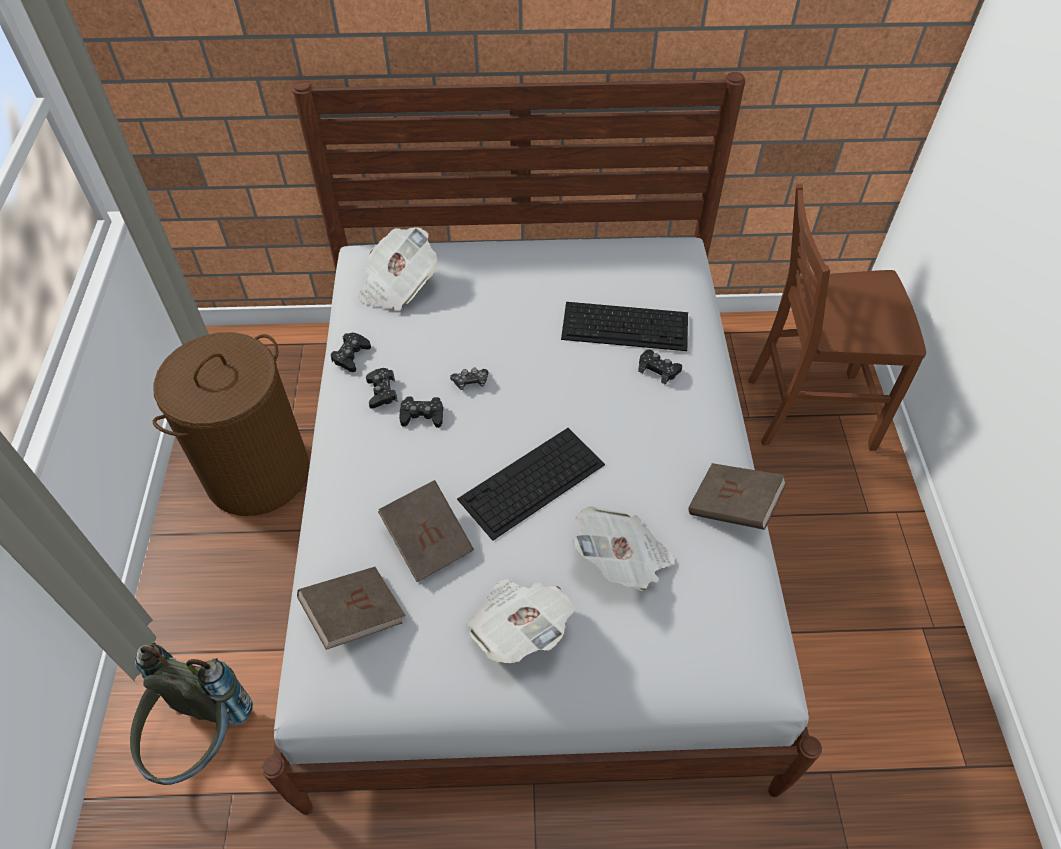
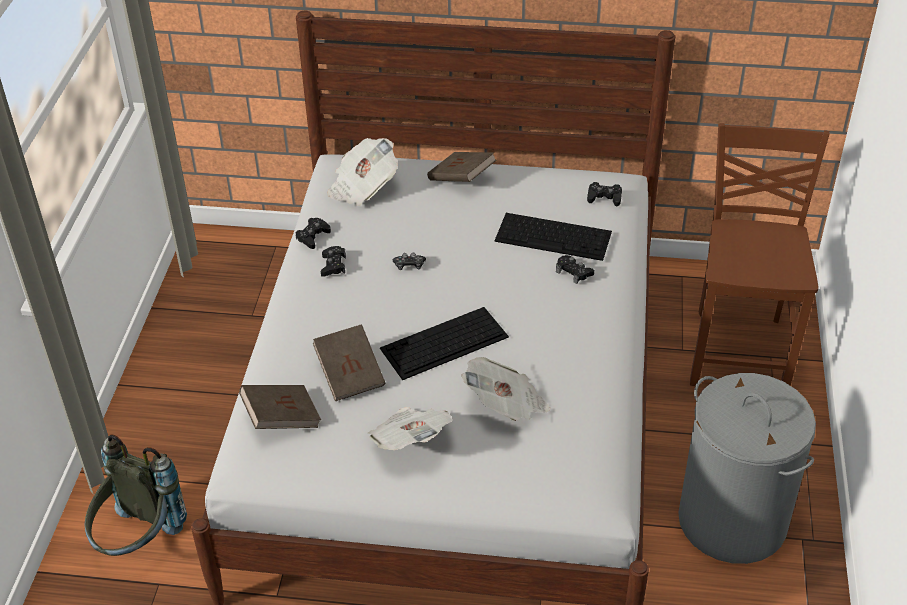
camera: 10 degrees right, 10 degrees down
brown laundry basket [153,332,309,516] -> none
black game controller [399,396,443,428] -> black game controller moved to [587,182,622,206]
brown book [689,463,787,530] -> brown book moved to [427,152,496,182]
brown chair [748,184,926,451] -> brown chair turned 90 degrees clockwise [690,123,830,386]
none -> grey laundry basket [678,373,816,564]

